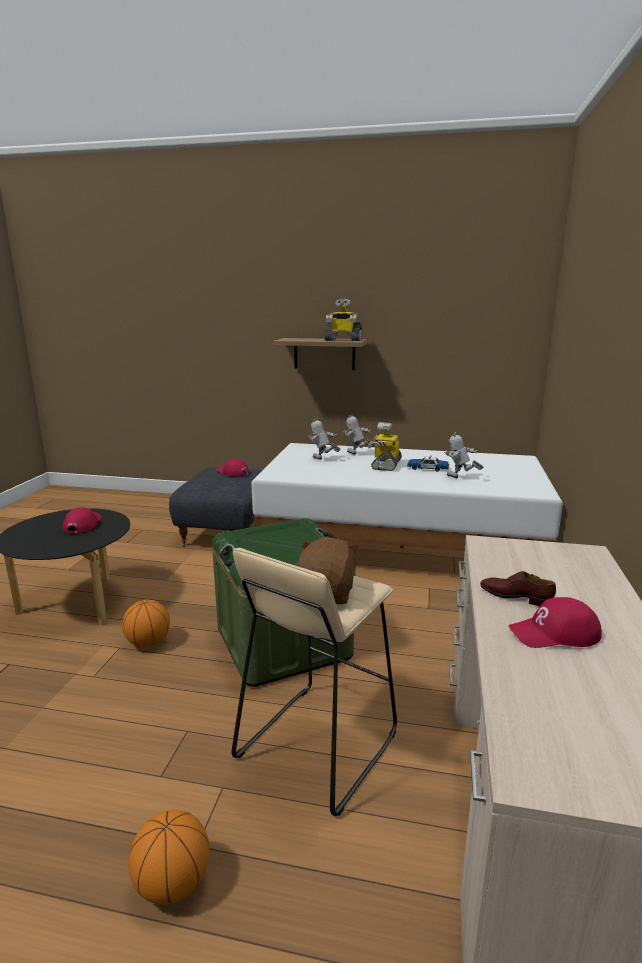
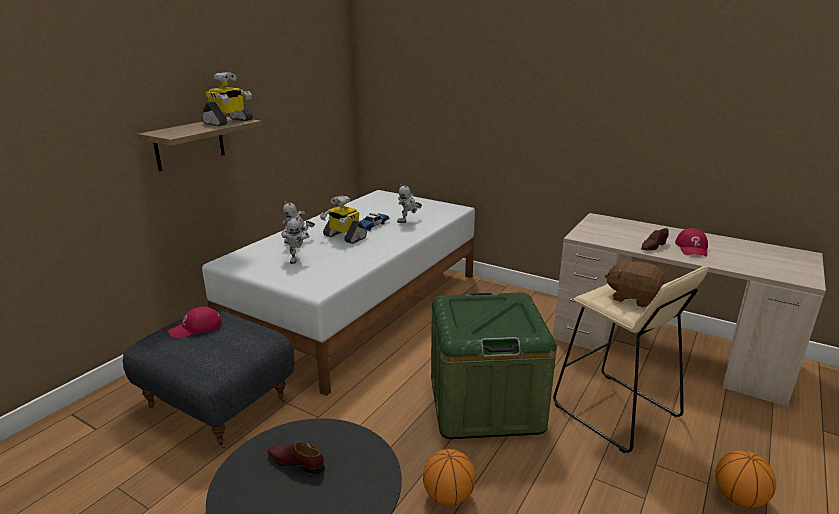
camera: 70 degrees left, 5 degrees up
red cap [63,507,102,533] -> brown shoe [267,442,325,474]
toy robot [308,418,341,460] -> toy robot turned 60 degrees counterclockwise [281,217,310,264]

